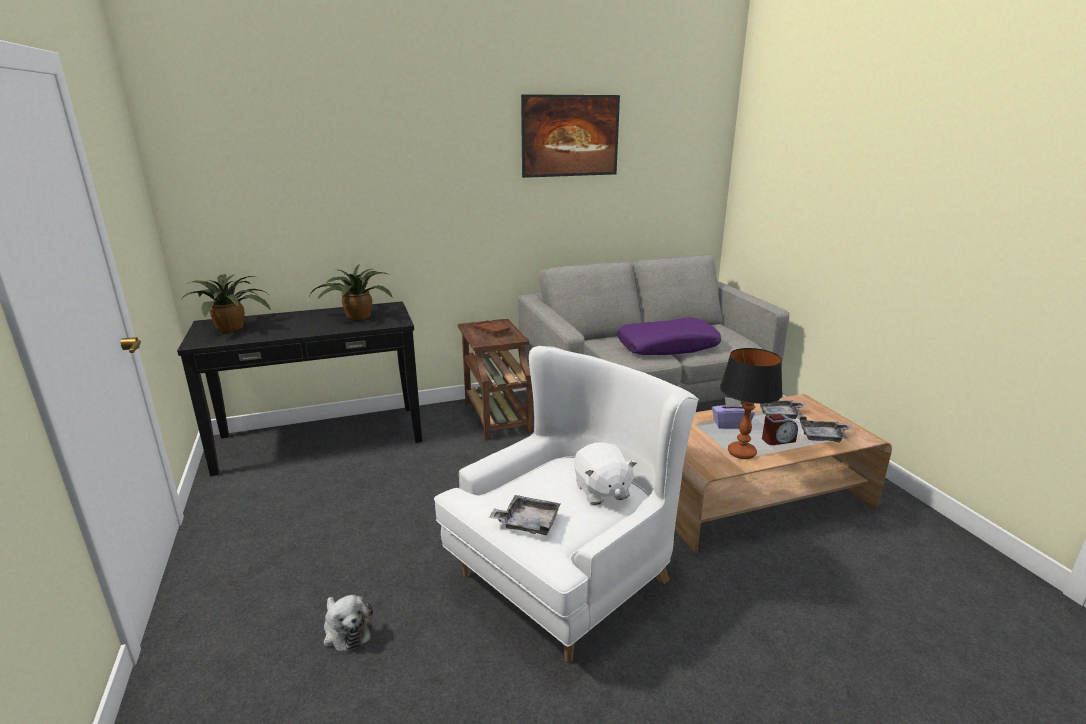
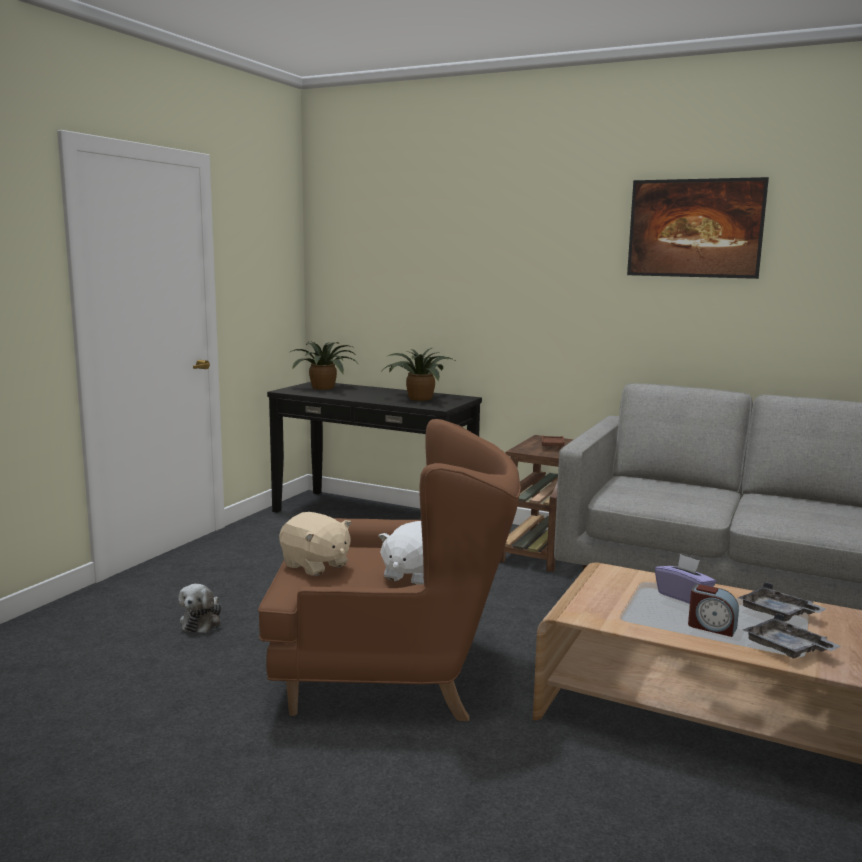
camera: 45 degrees right, 10 degrees down
white armchair [434,346,699,663] -> brown armchair [258,419,521,721]
grey tray [489,495,560,535] -> beige plush toy [279,512,351,576]
purple pillow [617,318,721,355] -> none
table lamp [720,348,783,459] -> none

